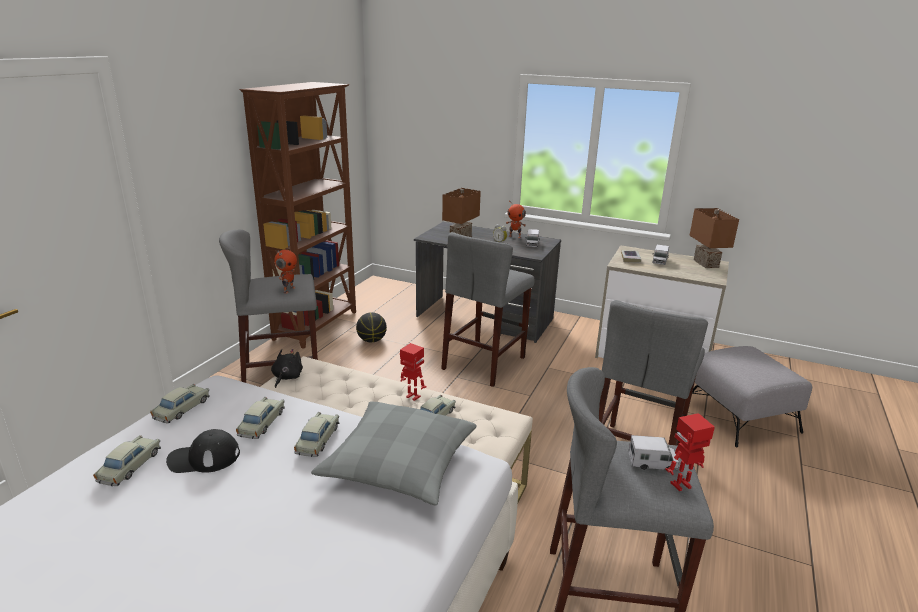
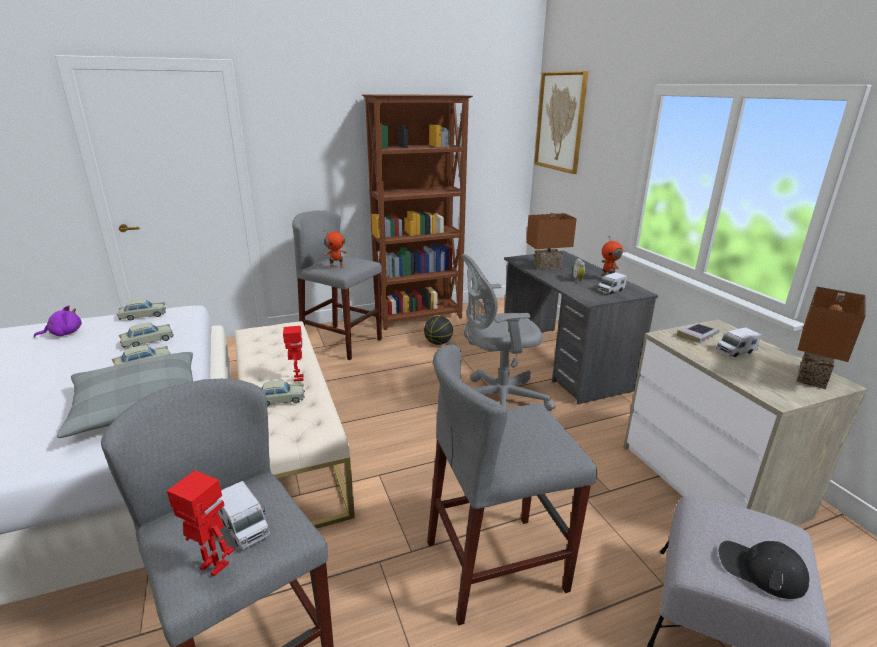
camera: 45 degrees right, 0 degrees up
beige toy car [93,435,161,486] -> purple plush toy [34,305,82,338]
black cap [166,429,240,473] -> black cap moved to [719,541,810,599]
black plush toy [271,349,303,388] -> none
grey stool [441,232,535,387] -> grey office chair [461,254,555,411]
none -> picture [534,71,588,174]

